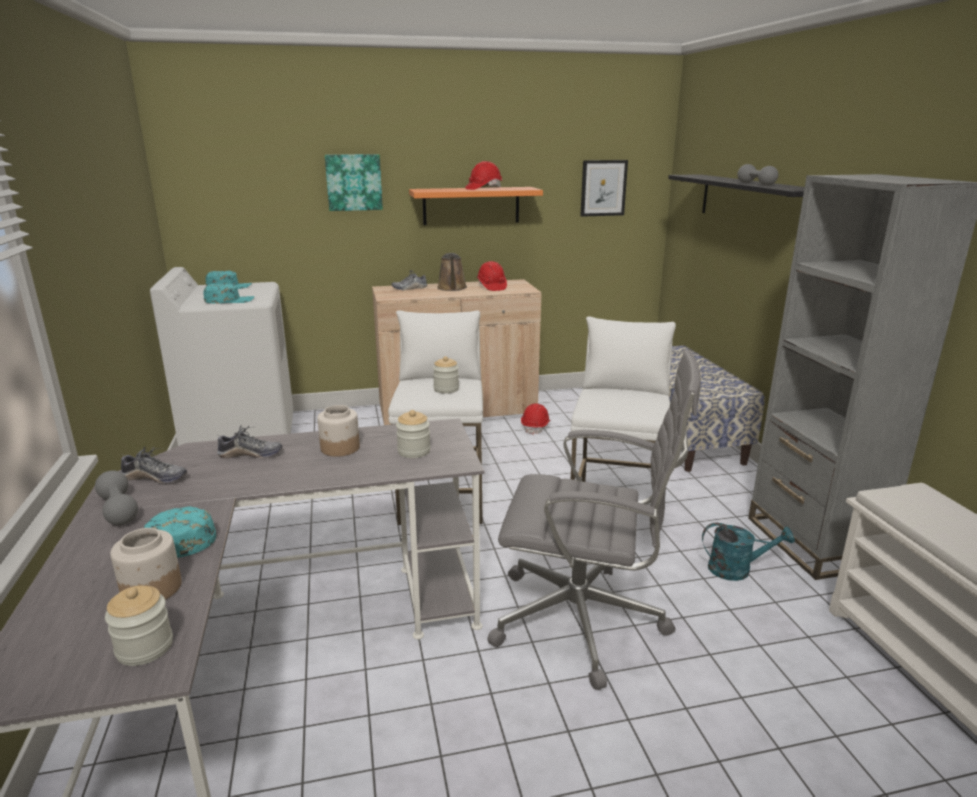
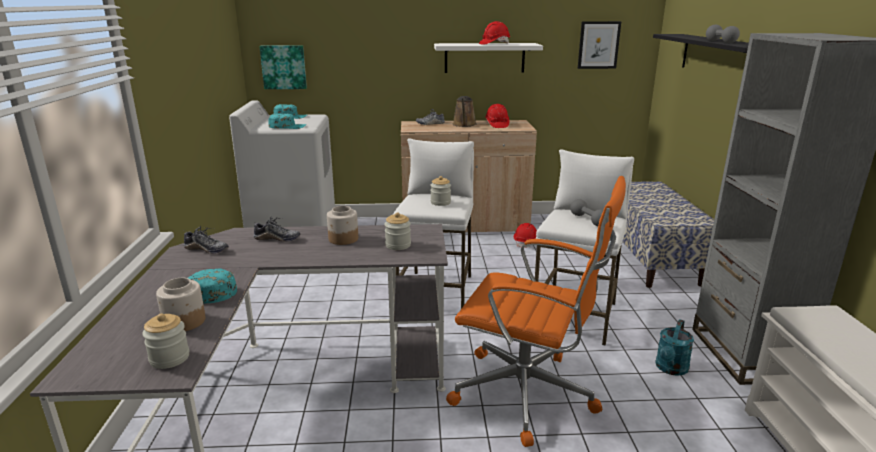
camera: 10 degrees right, 0 degrees up
grey dumbbell [95,470,138,525] -> grey dumbbell moved to [570,199,603,227]
picture [325,154,383,211] -> picture moved to [260,45,307,89]
orange shelf [409,187,543,225] -> white shelf [434,43,543,73]
grey office chair [487,350,701,690] -> orange office chair [446,176,626,447]
turquoise watering can [702,523,795,581] -> turquoise watering can turned 105 degrees clockwise [655,319,694,376]

